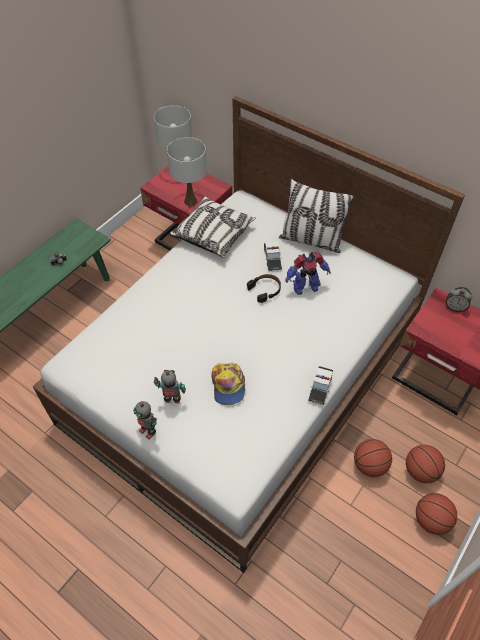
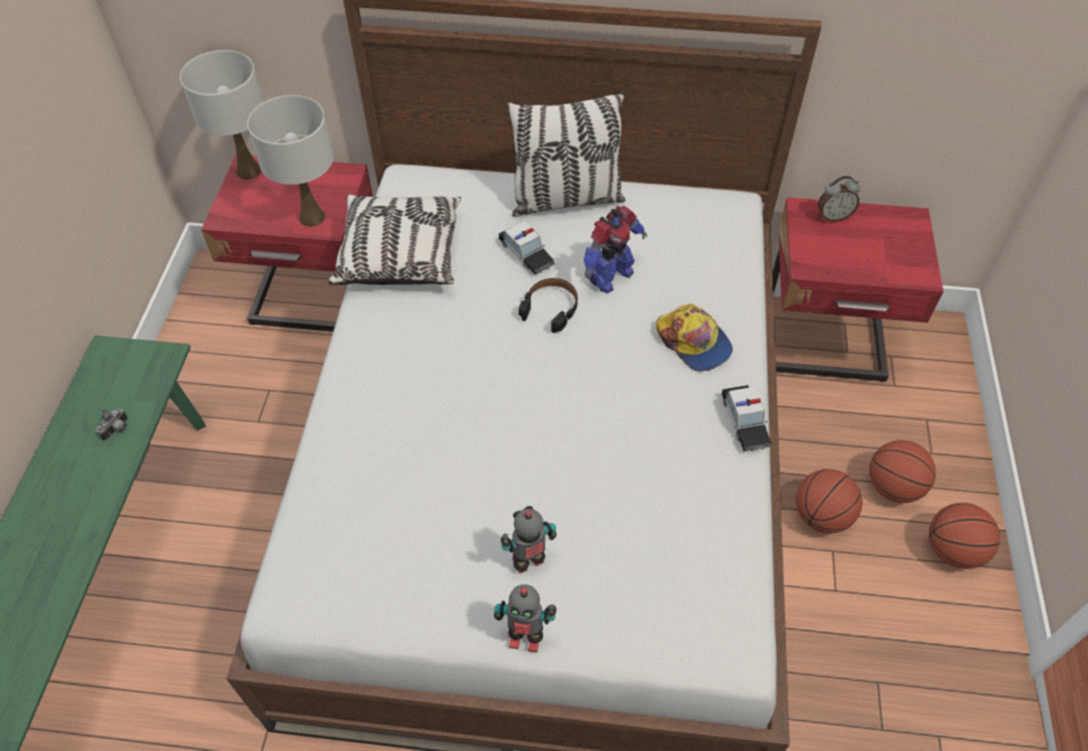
camera: 30 degrees left, 0 degrees up
cap [211,363,245,405] -> cap moved to [656,304,733,372]

